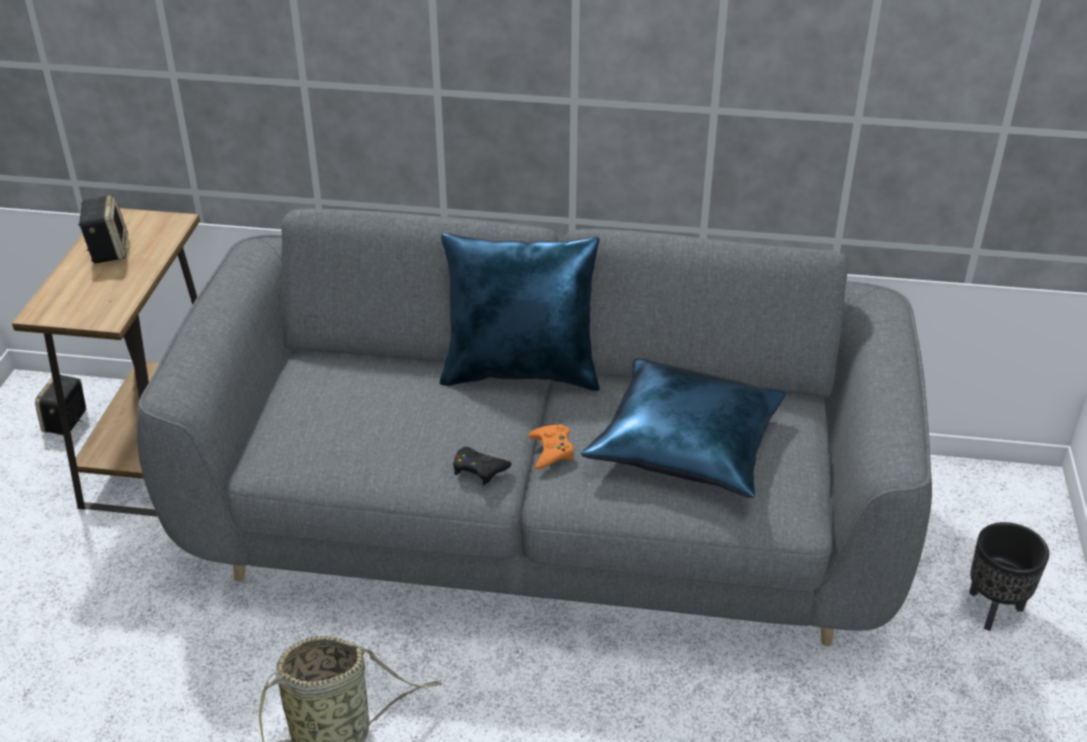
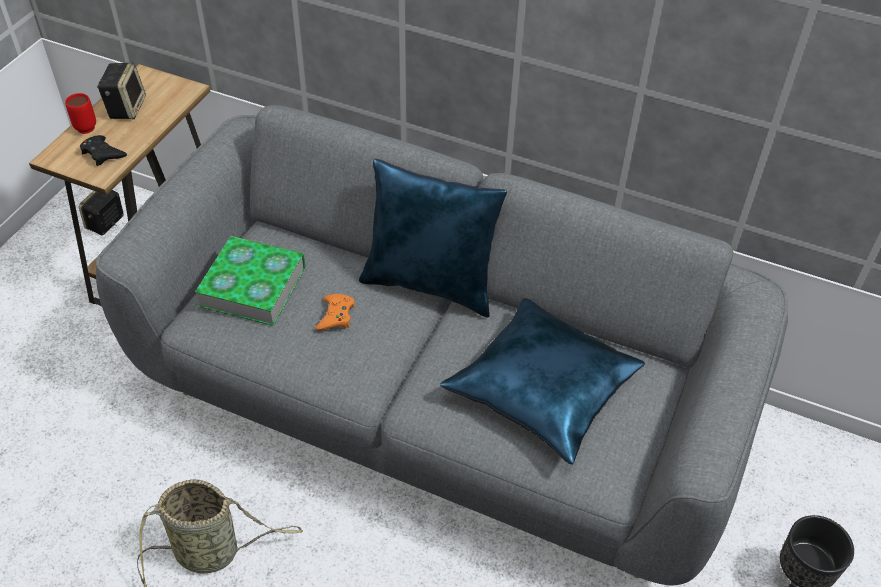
camera: 15 degrees right, 10 degrees up
black game controller [453,447,512,485] -> black game controller moved to [80,135,127,166]
orange game controller [528,424,574,469] -> orange game controller moved to [315,294,355,330]
none -> red mug [65,93,96,134]
none -> book [195,236,306,326]

